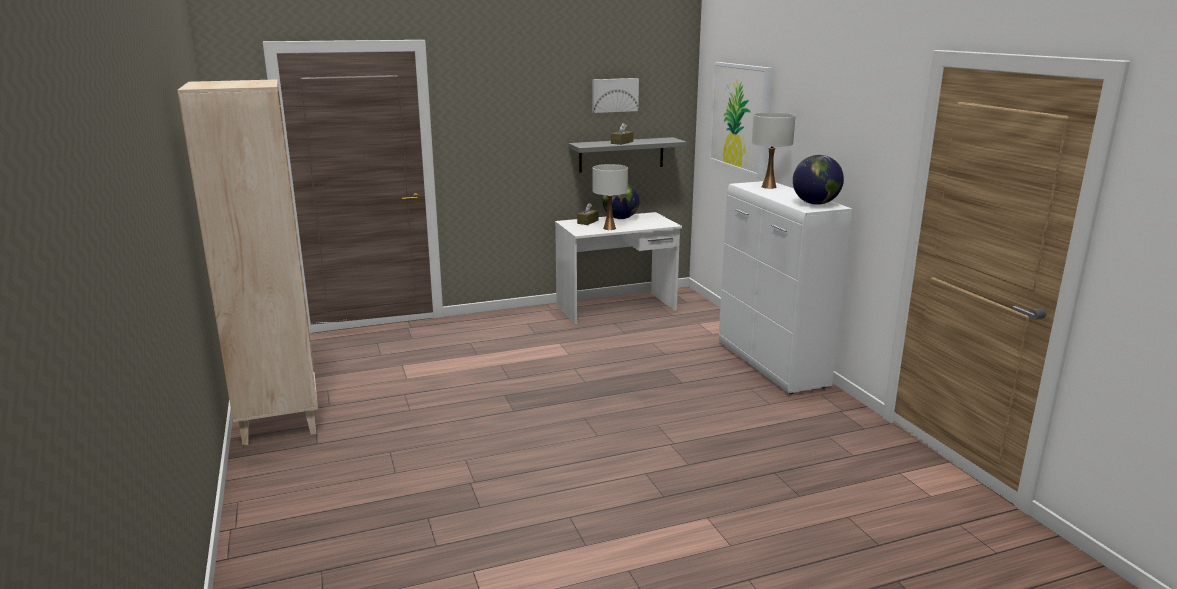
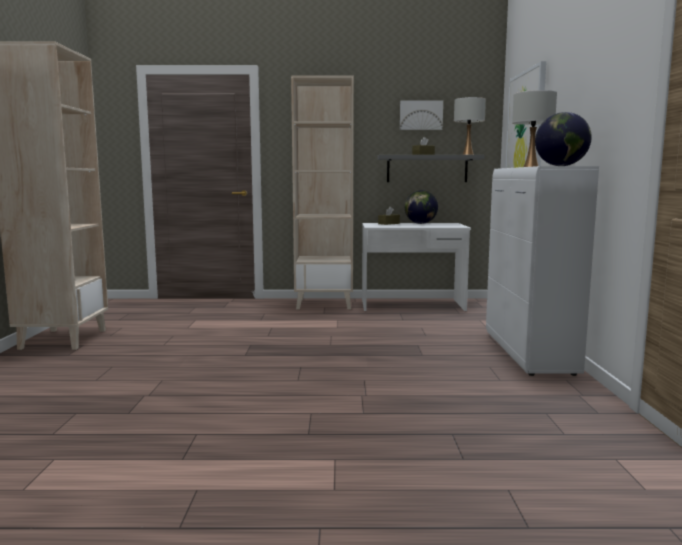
camera: 20 degrees right, 10 degrees down
white table lamp [592,164,628,230] -> white table lamp moved to [454,97,486,155]
none -> beige bookcase [291,75,354,309]

